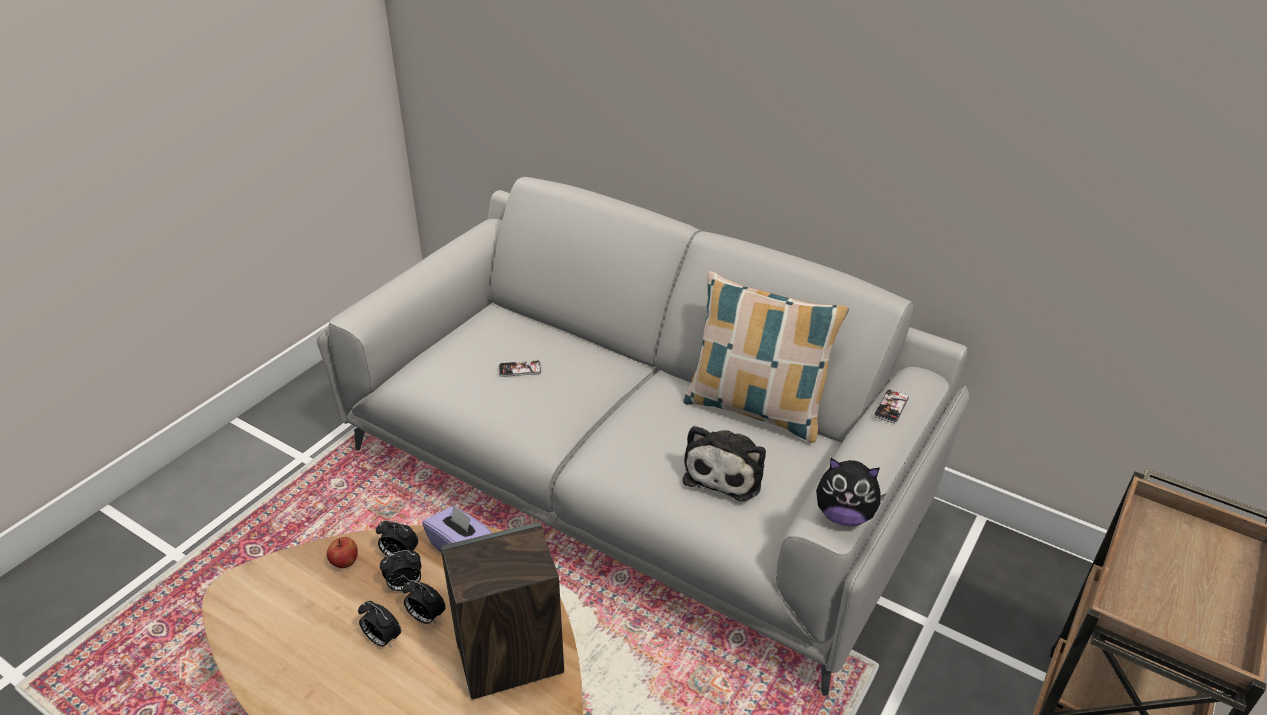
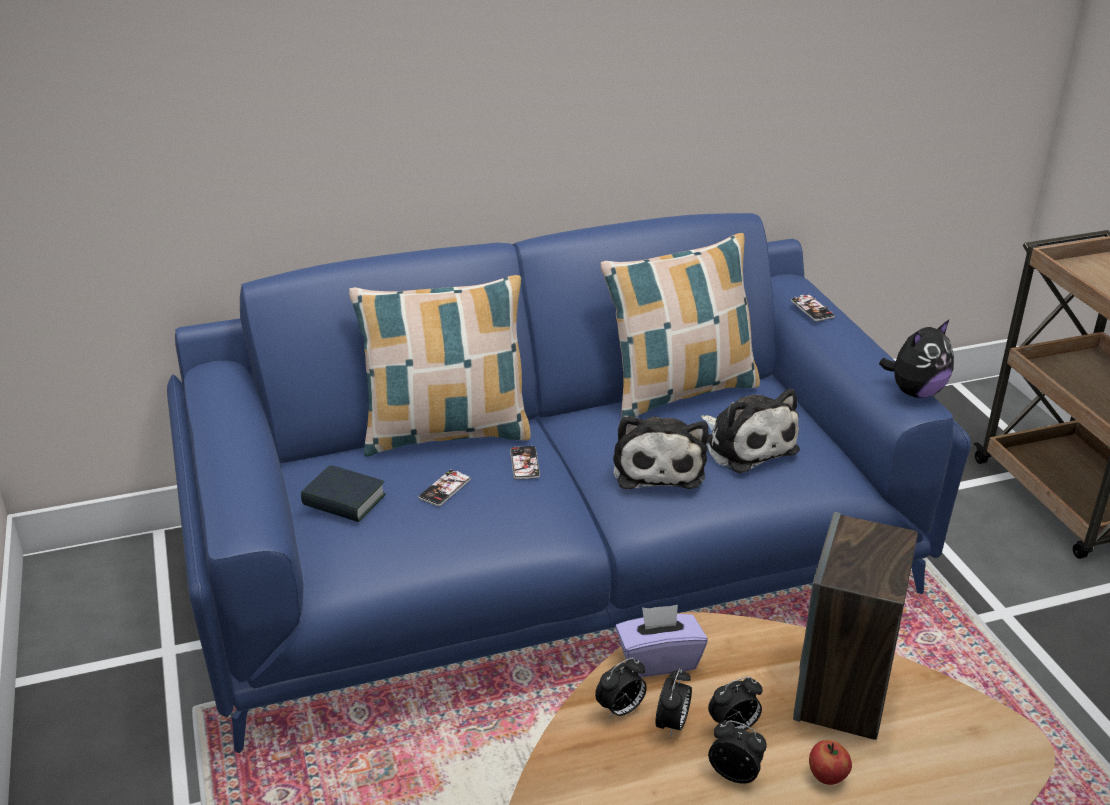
camera: 50 degrees left, 5 degrees down
grey sofa [317,177,969,696] -> blue sofa [167,213,971,753]
apple [327,537,358,568] -> apple moved to [809,740,852,785]
alarm clock [358,601,401,648] -> alarm clock turned 135 degrees counterclockwise [708,721,767,784]
none -> book [301,465,386,522]
none -> pillow [349,275,531,457]
none -> phone [510,446,540,480]
none -> plush toy [613,415,709,489]

